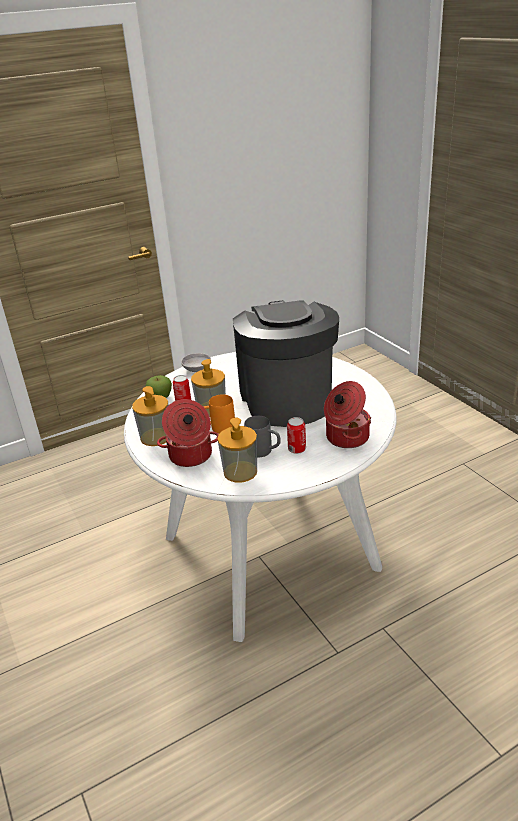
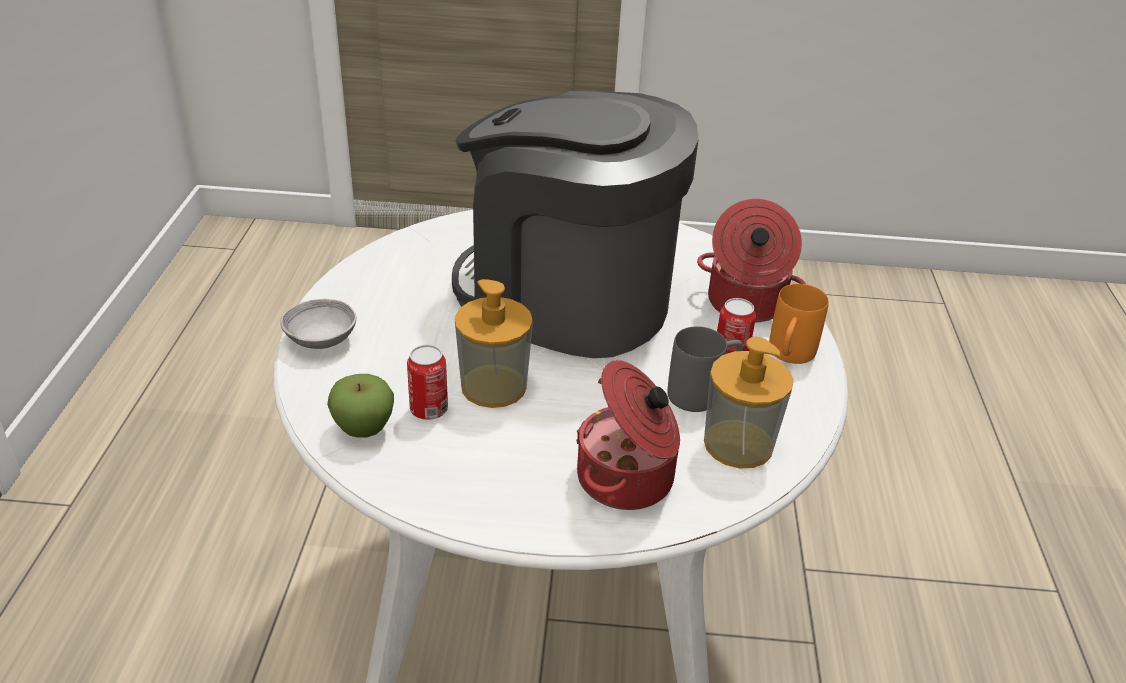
camera: 60 degrees left, 5 degrees up
soap dispenser [132,386,169,446] -> none
orange mug [203,394,235,434] -> orange mug moved to [769,284,829,364]

